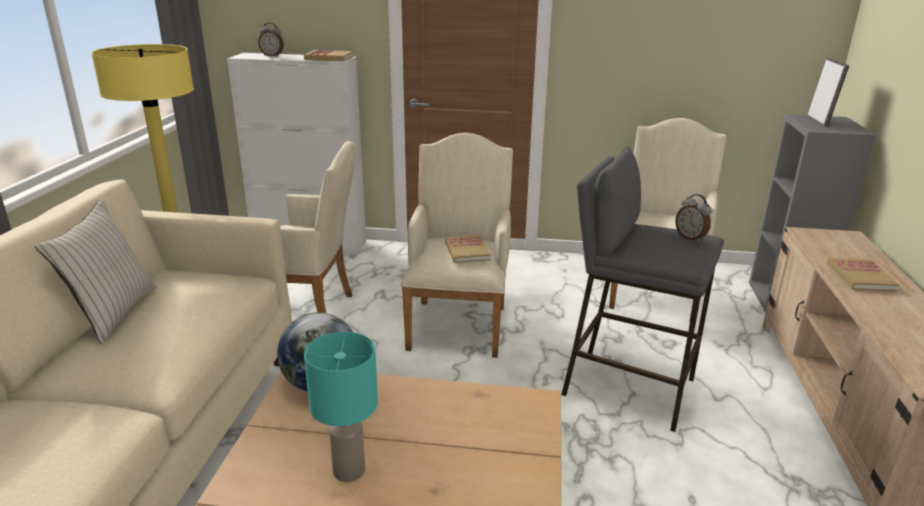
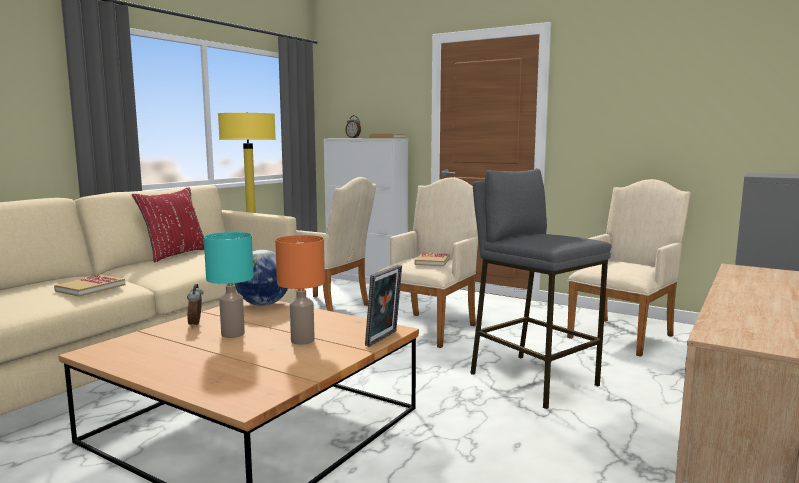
camera: 25 degrees right, 15 degrees down
beige pillow [35,199,157,344] -> red pillow [132,187,204,262]
alarm clock [675,194,711,242] -> alarm clock moved to [187,284,203,327]
picture frame [807,58,849,127] -> picture frame moved to [365,265,402,347]
book [827,258,899,291] -> book moved to [54,275,125,297]
none -> orange table lamp [275,235,325,345]

